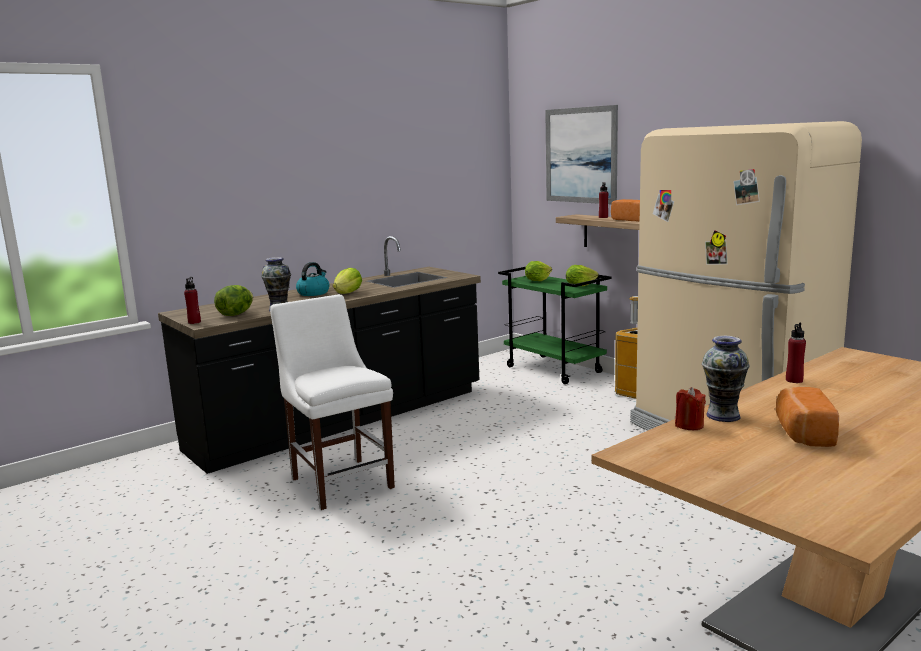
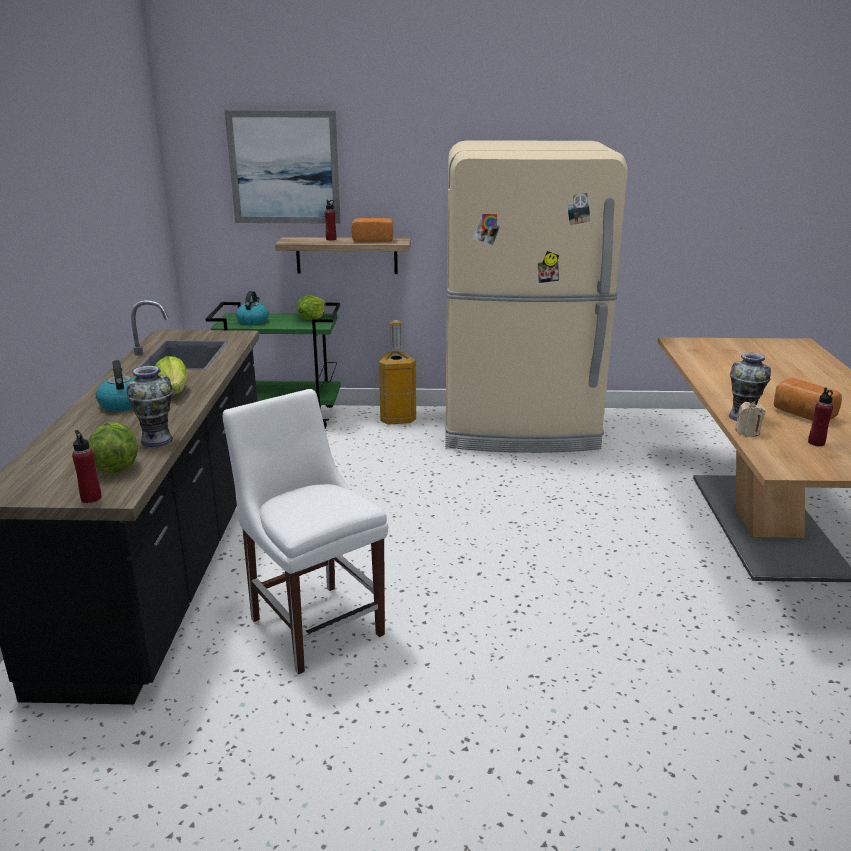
camera: 50 degrees left, 10 degrees up
white chair [270,294,395,510] -> white chair turned 45 degrees clockwise [223,389,388,674]
lettuce [525,261,552,281] -> kettle [236,291,269,325]
red candle [675,387,706,430] -> beige candle [735,401,765,437]
red bottle [786,322,806,383] -> red bottle moved to [808,387,833,446]

